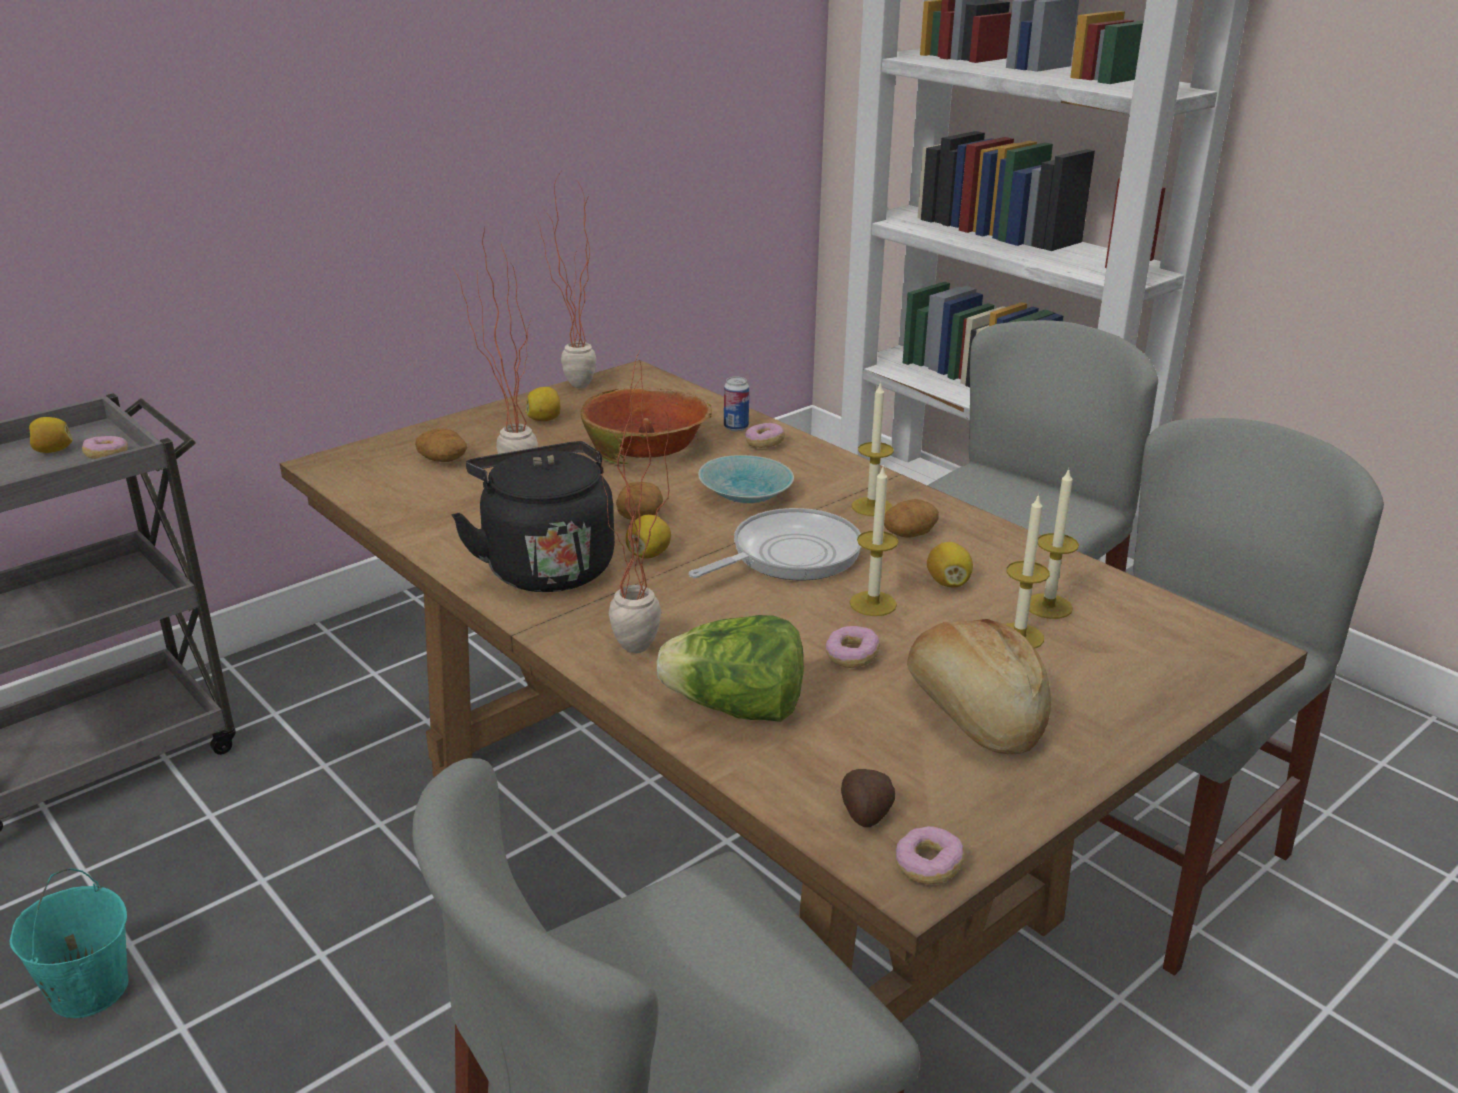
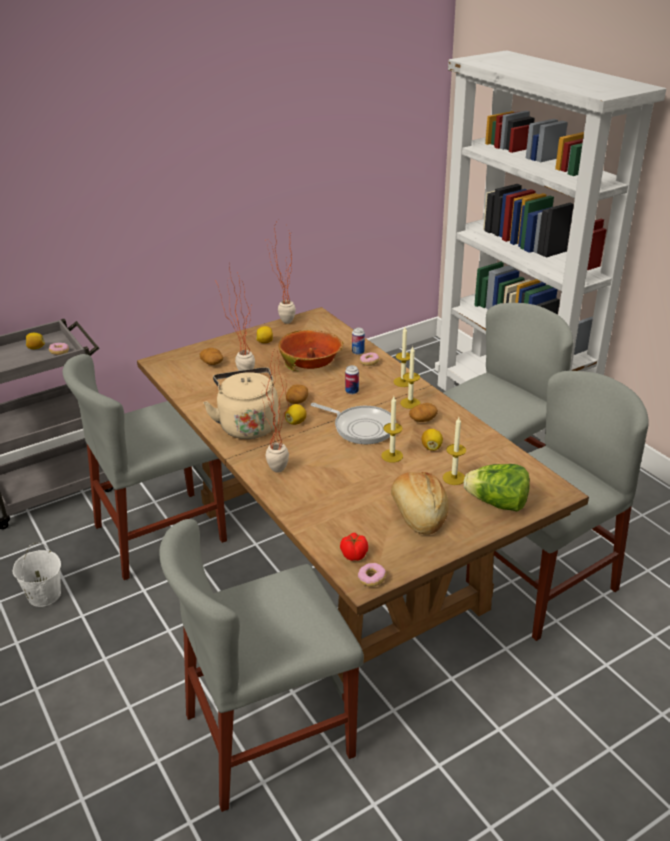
camera: 10 degrees right, 5 degrees up
turquoise bucket [10,869,128,1018] -> white bucket [12,542,61,607]
black kettle [452,441,615,592] -> beige kettle [203,367,279,439]
lettuce [656,615,804,722] -> lettuce moved to [464,464,530,512]
frying pan [689,508,861,581] -> frying pan turned 60 degrees clockwise [311,403,391,444]
turquoise bowl [698,455,794,504] -> can [345,365,359,394]
donut [825,626,880,668] -> none
potato [841,769,895,827] -> tomato [340,533,368,561]
candle [1029,468,1079,619] -> candle moved to [394,327,410,387]
none -> grey chair [62,354,227,580]

